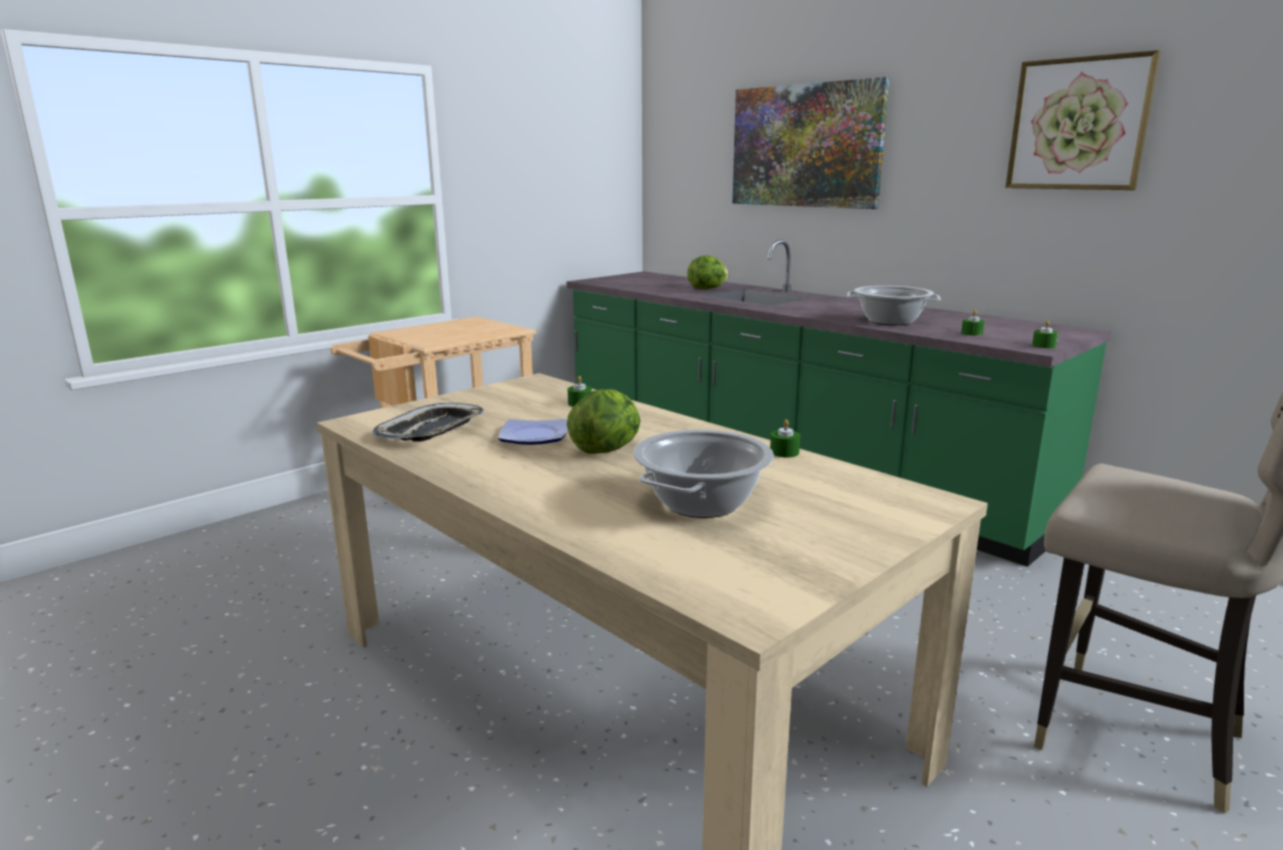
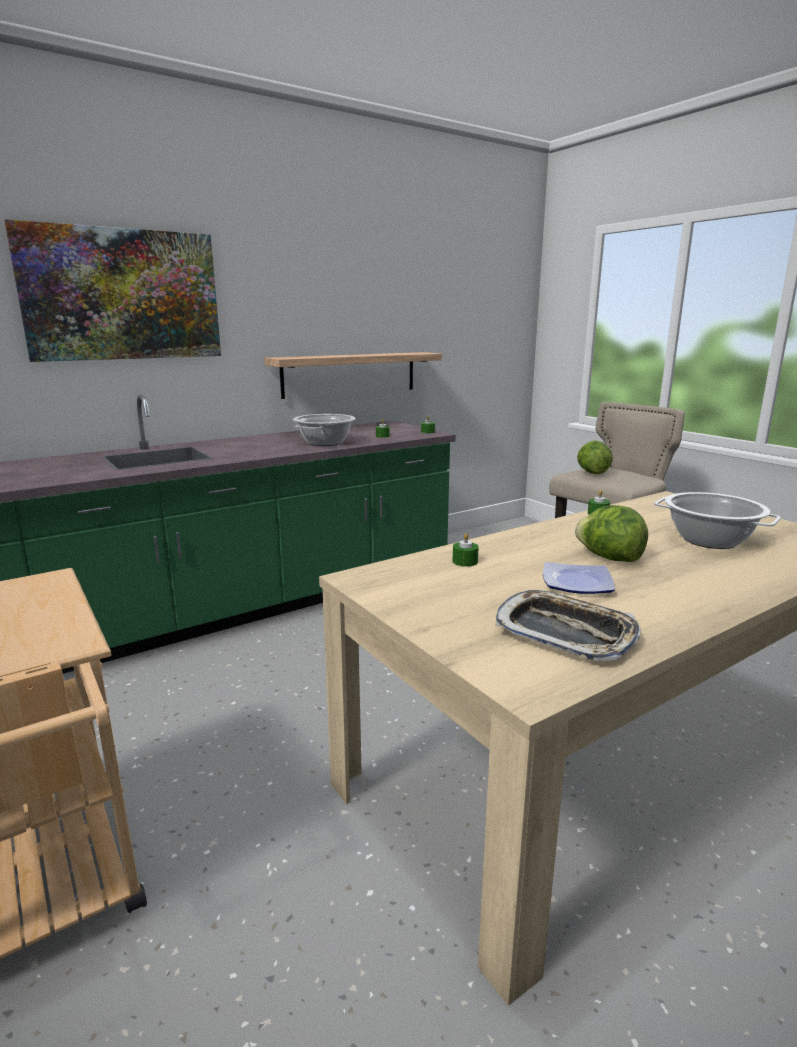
camera: 80 degrees left, 0 degrees up
lettuce [687,255,729,289] -> lettuce moved to [577,441,613,474]
picture [1005,50,1161,190] -> none
none -> shelf [264,352,442,399]

